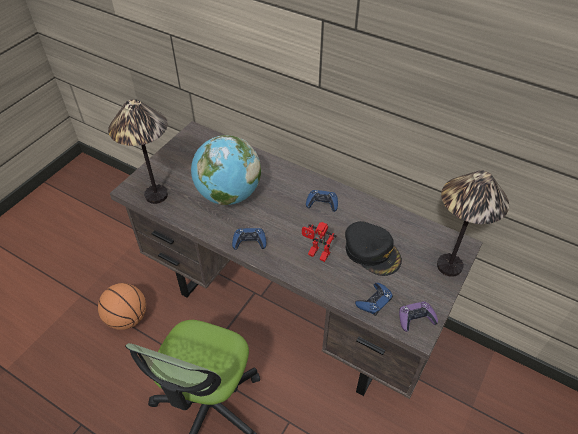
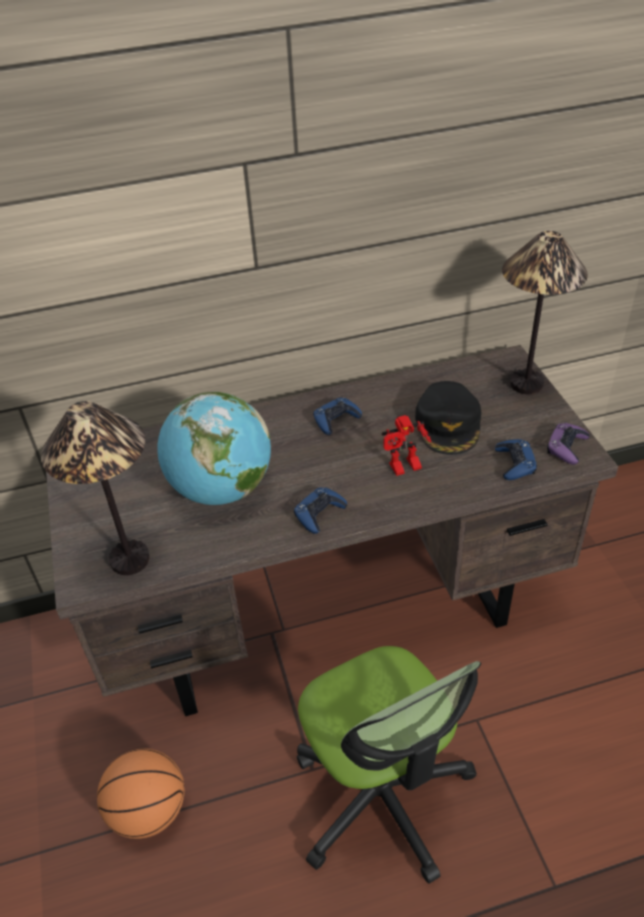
camera: 45 degrees left, 5 degrees down
black cap [345,221,402,276] -> black cap turned 90 degrees clockwise [415,381,481,455]

